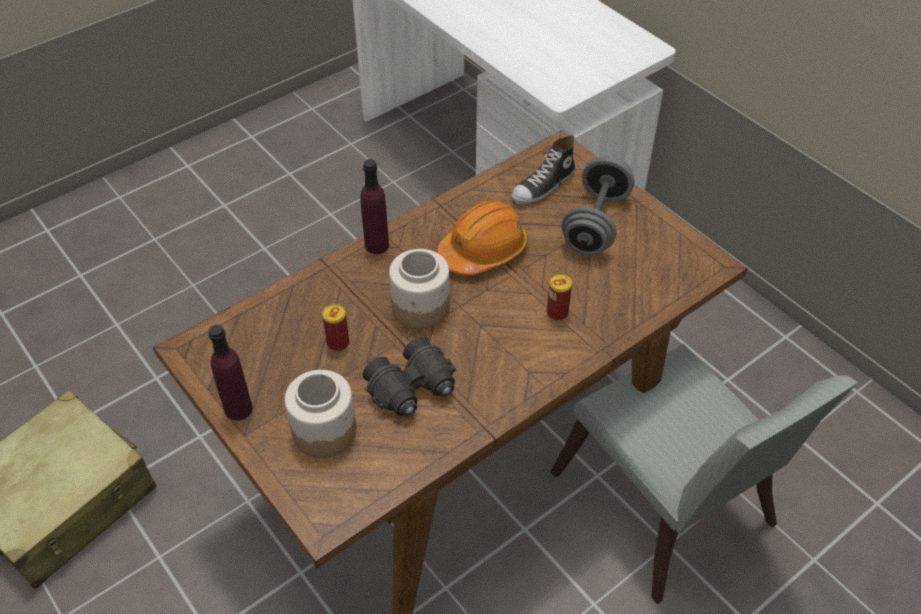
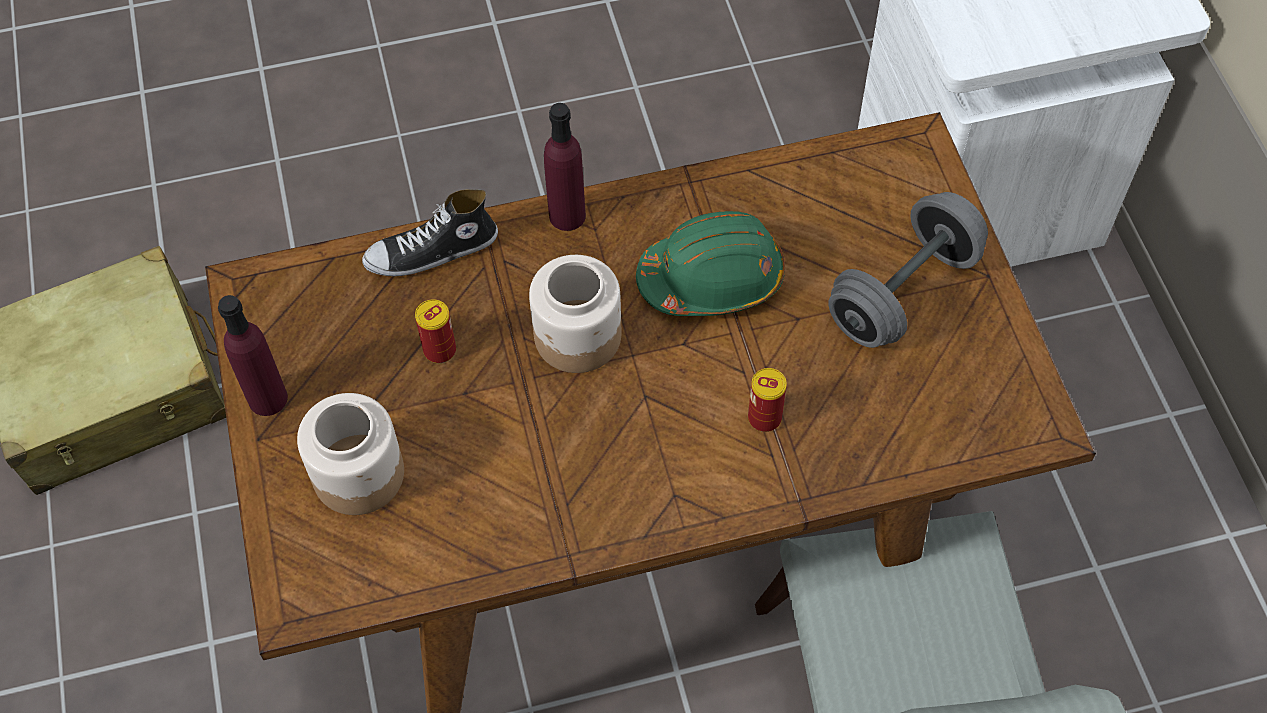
camera: 25 degrees right, 10 degrees up
black binoculars [363,337,455,417] -> none
orange hard hat [437,201,528,275] -> green hard hat [636,211,785,316]
shoe [511,135,576,204] -> shoe moved to [362,189,498,276]

